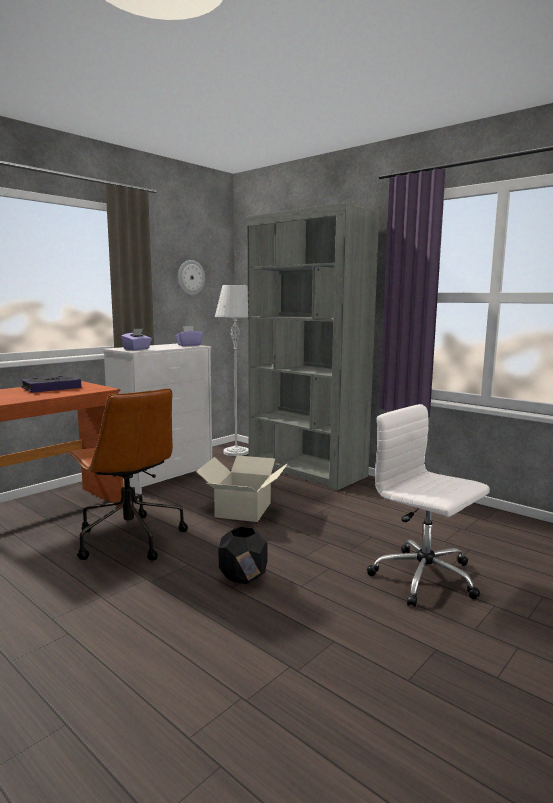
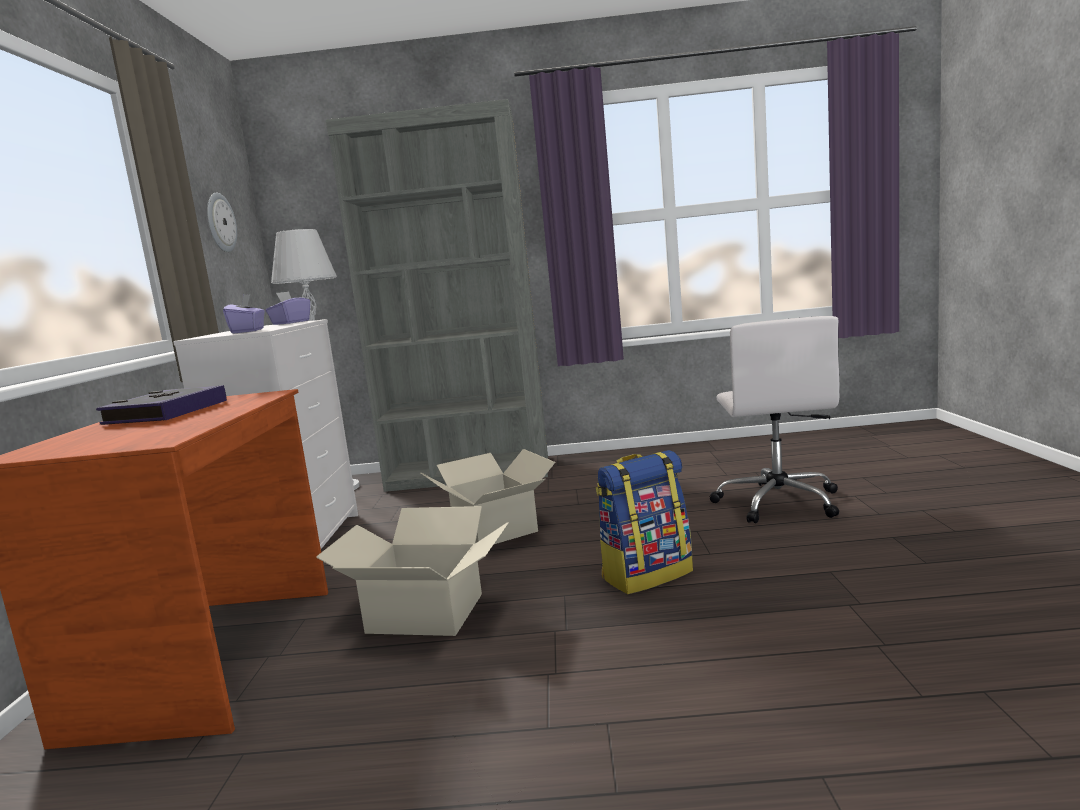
camera: 40 degrees left, 0 degrees up
brown office chair [68,388,188,561] -> cardboard box [316,506,509,636]
black planter [218,527,267,584] -> backpack [596,450,693,594]
white office chair [367,404,490,607] -> white office chair turned 90 degrees counterclockwise [710,316,840,523]

